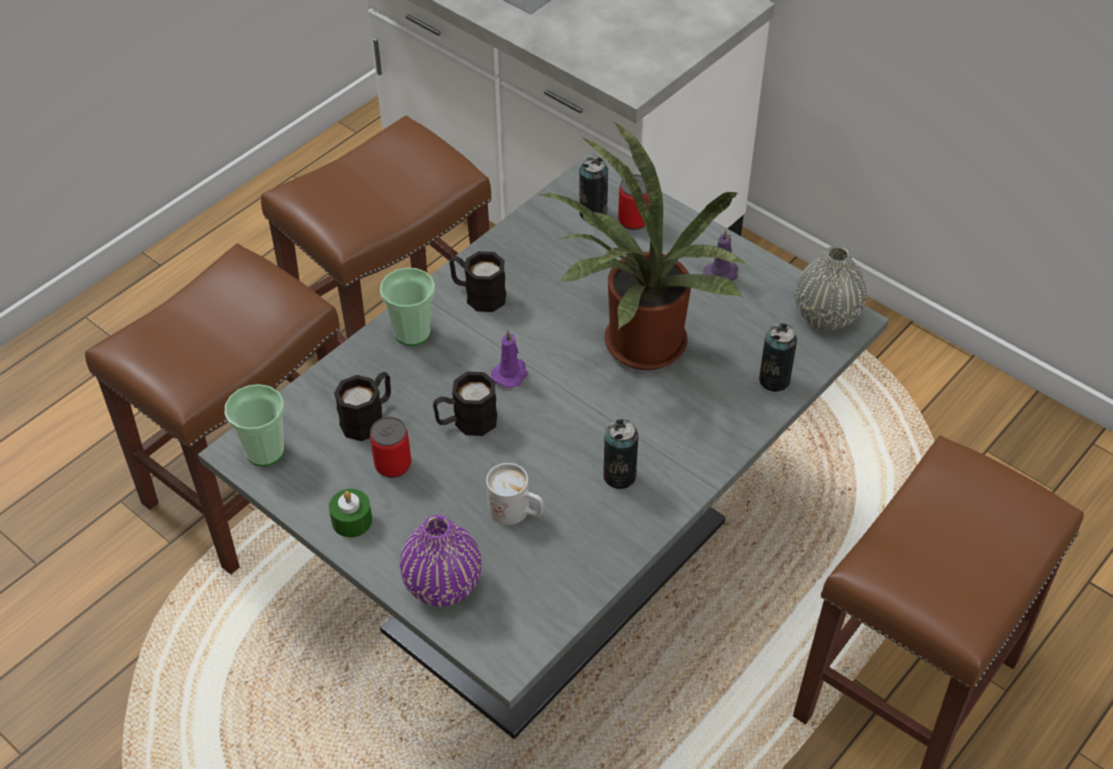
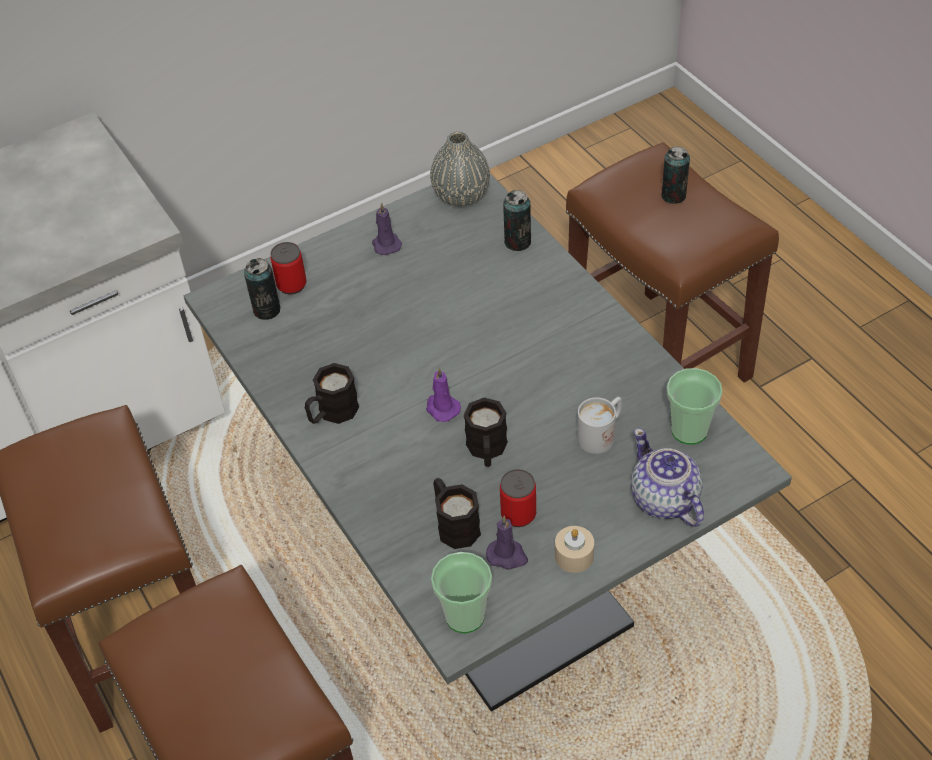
camera: 70 degrees left, 0 degrees up
green candle [329,489,372,538] -> beige candle [555,526,594,573]
cup [380,268,435,346] -> cup moved to [667,368,723,445]
purple vase [400,515,482,606] -> teapot [631,428,704,527]
potted plant [536,122,746,370] -> none
can [603,419,638,489] -> can moved to [661,146,690,204]
none -> purple candle [486,516,528,570]

